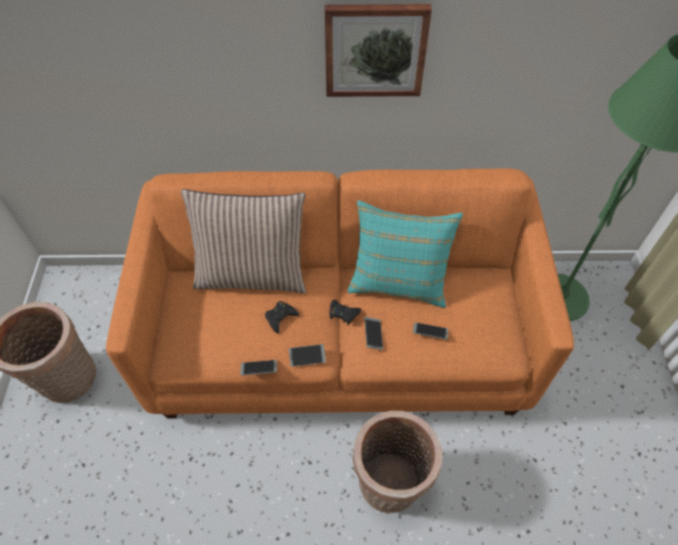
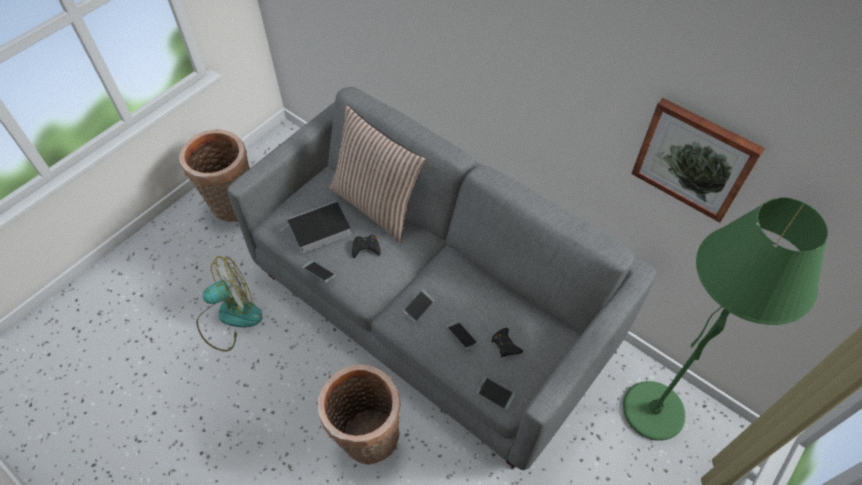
camera: 40 degrees right, 0 degrees up
orange sofa [106,168,574,418] -> grey sofa [227,87,657,470]
phone [289,344,326,367] -> phone moved to [477,377,515,410]
picture [325,4,432,97] -> picture moved to [631,98,765,223]
black game controller [329,299,361,325] -> black game controller moved to [491,328,523,357]
turquoise pillow [348,200,463,308] -> none
none -> fan [197,256,263,351]
none -> book [280,201,352,253]

